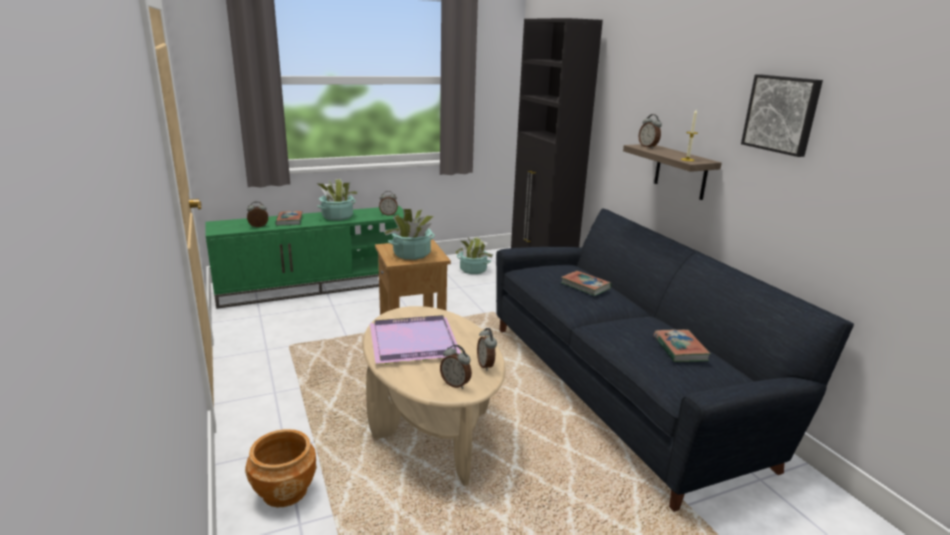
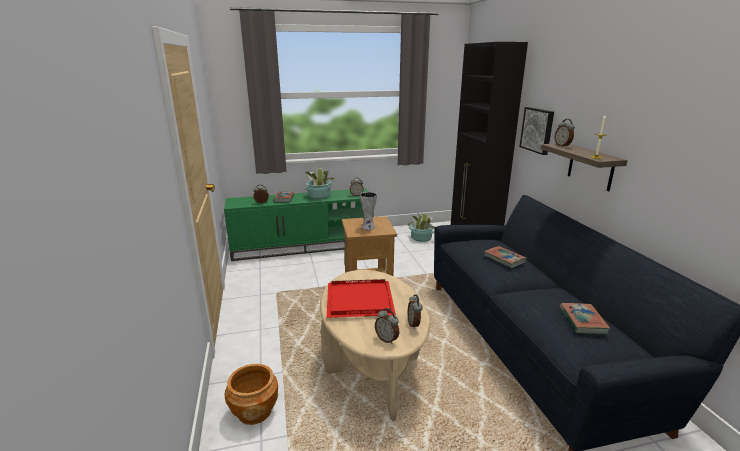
camera: 10 degrees right, 0 degrees up
purple tray [370,315,461,364] -> red tray [327,279,396,318]
potted plant [384,209,435,260] -> vase [360,192,377,230]
picture [741,74,823,157] -> picture moved to [519,107,554,155]

